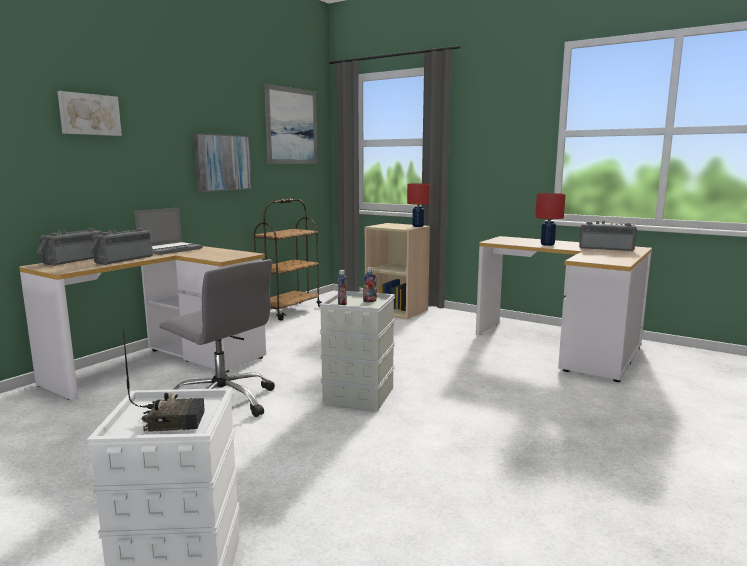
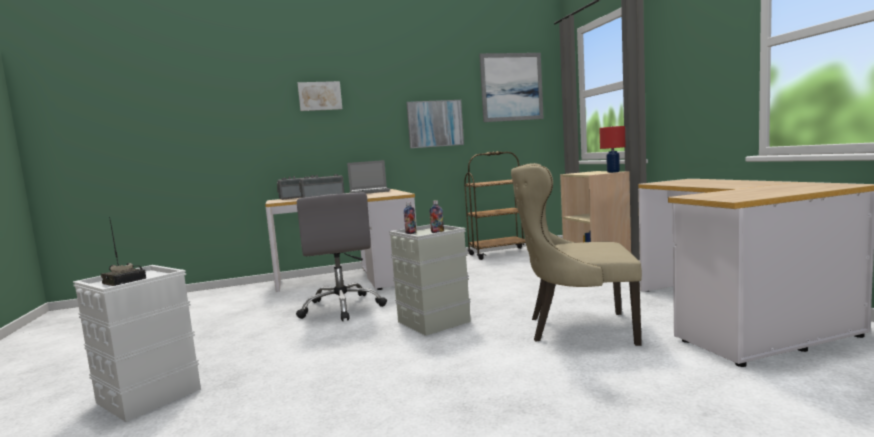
camera: 40 degrees right, 5 degrees down
red table lamp [535,193,566,246] -> none
radio [579,221,637,252] -> none
none -> beige chair [511,163,642,346]

